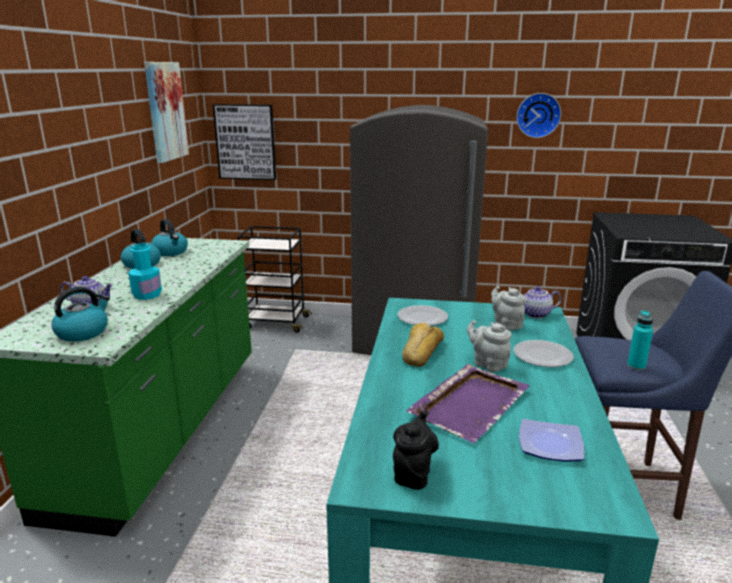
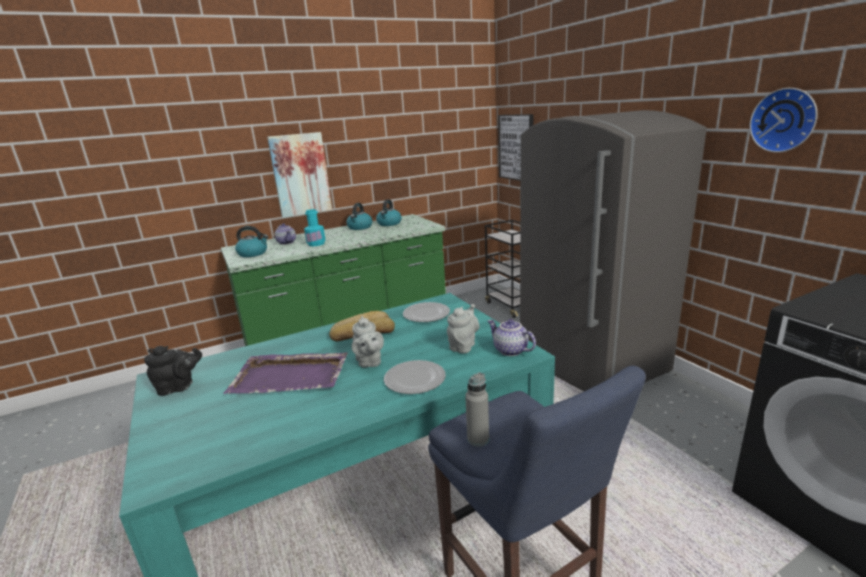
camera: 55 degrees right, 0 degrees up
picture [144,62,189,163] -> picture moved to [267,132,332,218]
grey teapot [467,320,511,372] -> grey teapot turned 150 degrees clockwise [351,316,384,368]
plate [519,419,584,462] -> none
turquoise bottle [627,310,653,370] -> grey bottle [465,372,489,447]

